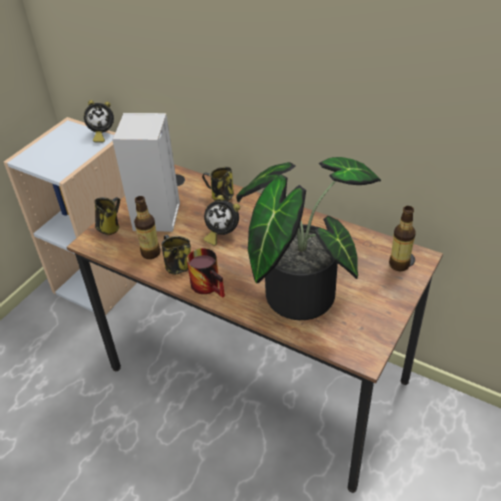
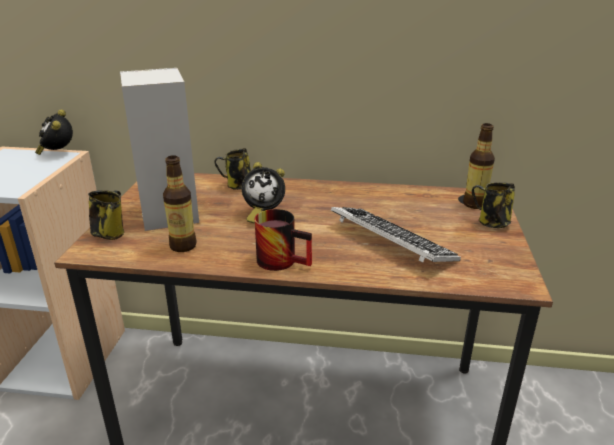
camera: 25 degrees left, 15 degrees down
alarm clock [84,100,114,143] -> alarm clock turned 120 degrees clockwise [35,110,73,155]
mug [161,235,191,275] -> mug moved to [472,182,515,228]
potted plant [236,157,381,320] -> keyboard [331,207,461,262]

